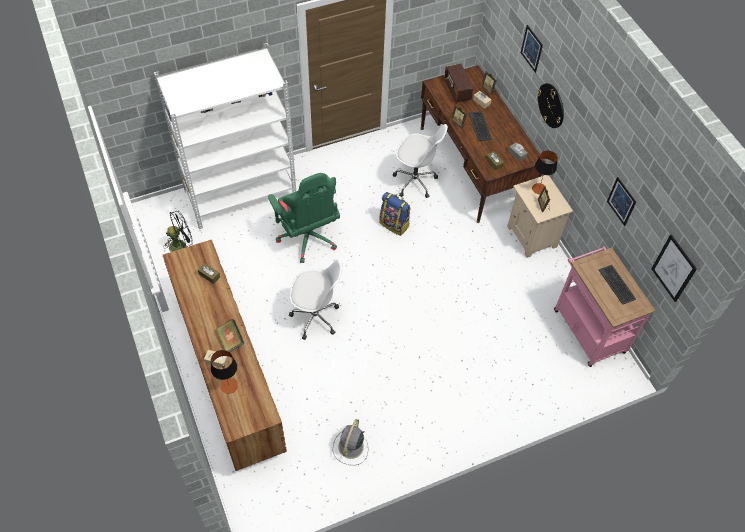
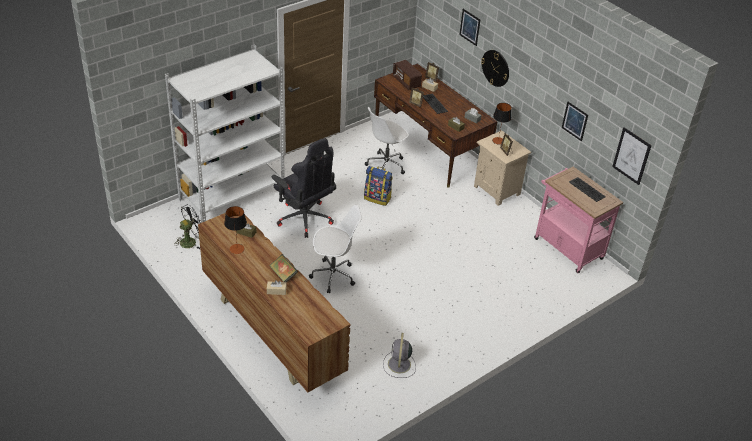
camera: 15 degrees left, 15 degrees down
table lamp [211,350,238,394] -> table lamp moved to [224,206,247,254]
green office chair [268,173,340,263] -> black office chair [272,138,336,238]
white office chair [392,124,448,198] -> white office chair turned 135 degrees clockwise [365,107,409,174]

